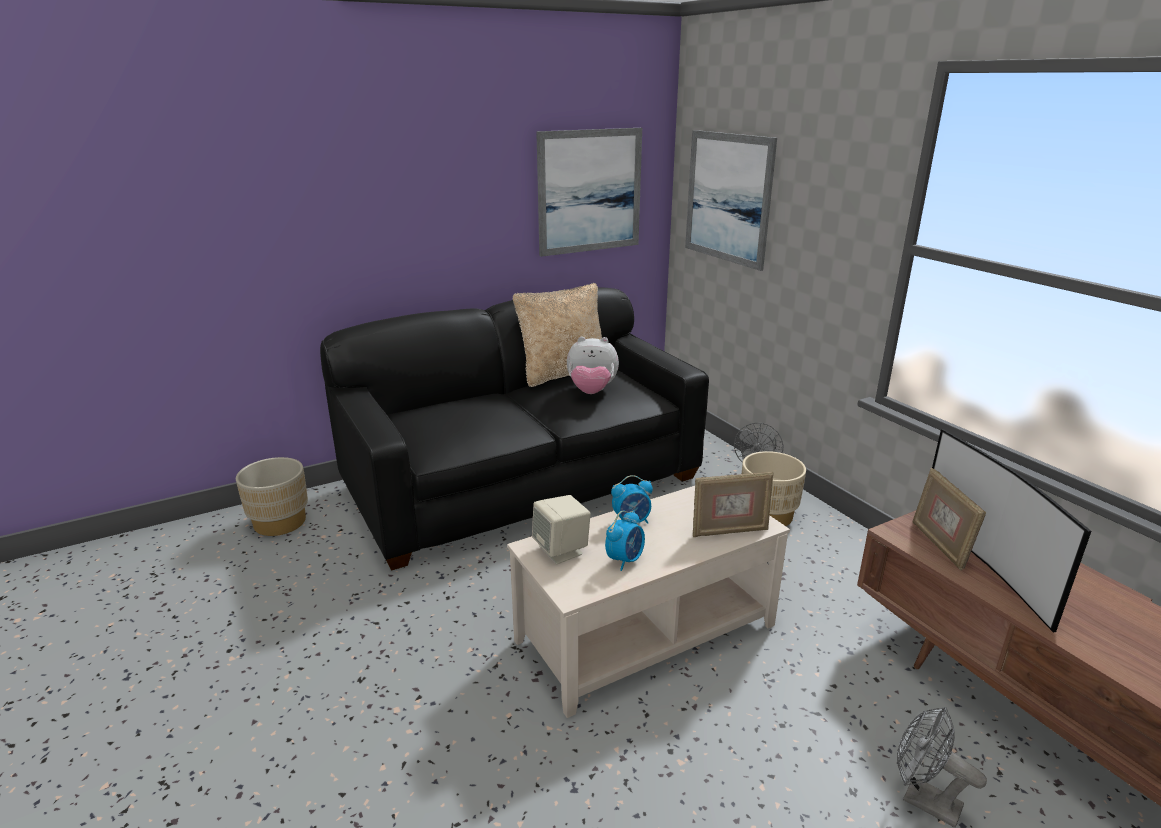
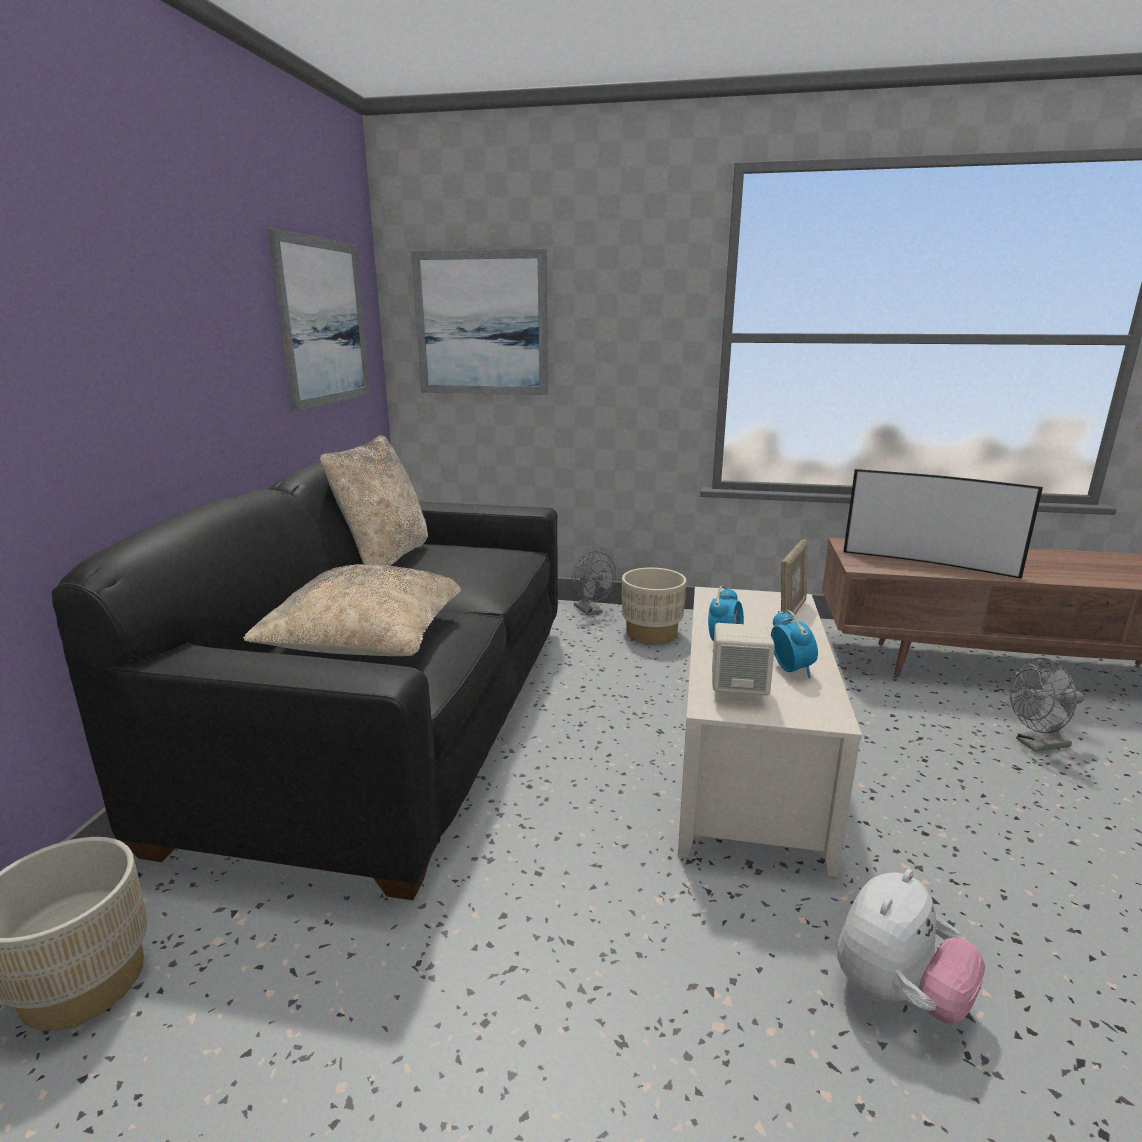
camera: 50 degrees left, 5 degrees down
plush toy [567,337,619,394] -> plush toy moved to [837,869,985,1024]
picture frame [912,468,986,570] -> none
none -> beige pillow [243,564,461,656]

